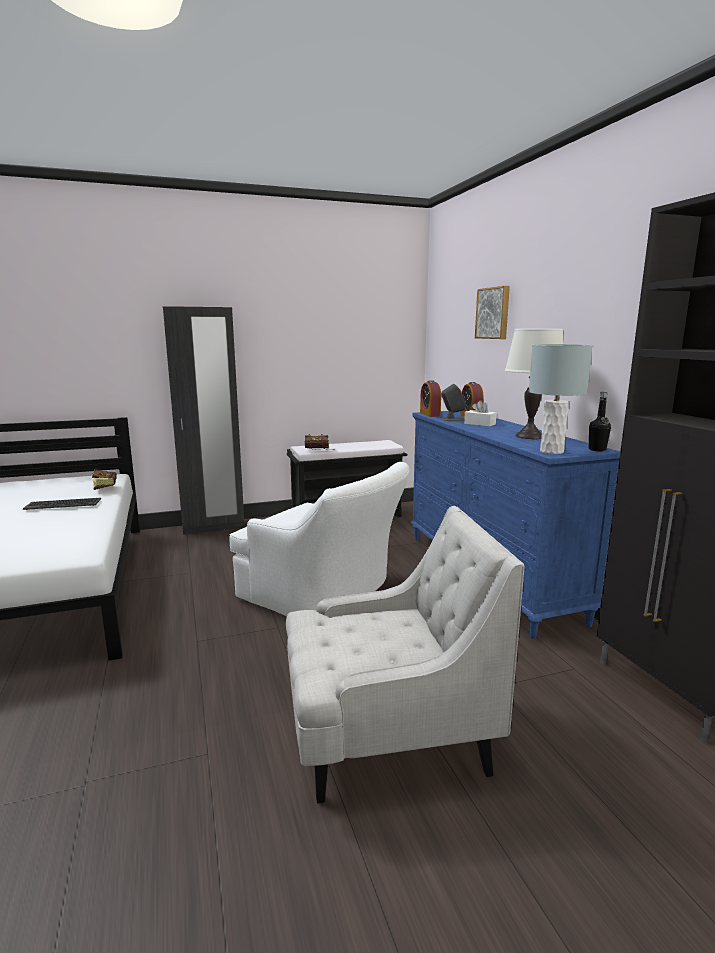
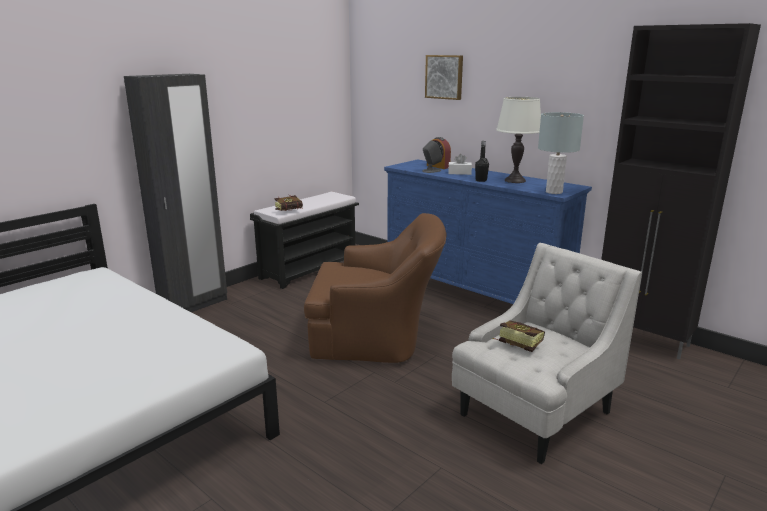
camera: 30 degrees left, 5 degrees up
keyboard [23,498,101,510] -> none
book [92,469,117,490] -> book moved to [493,321,545,352]
white armchair [230,462,410,616] -> brown armchair [304,213,446,363]
alarm clock [420,380,441,417] -> none
black bottle [589,392,611,451] -> black bottle moved to [475,141,489,182]

